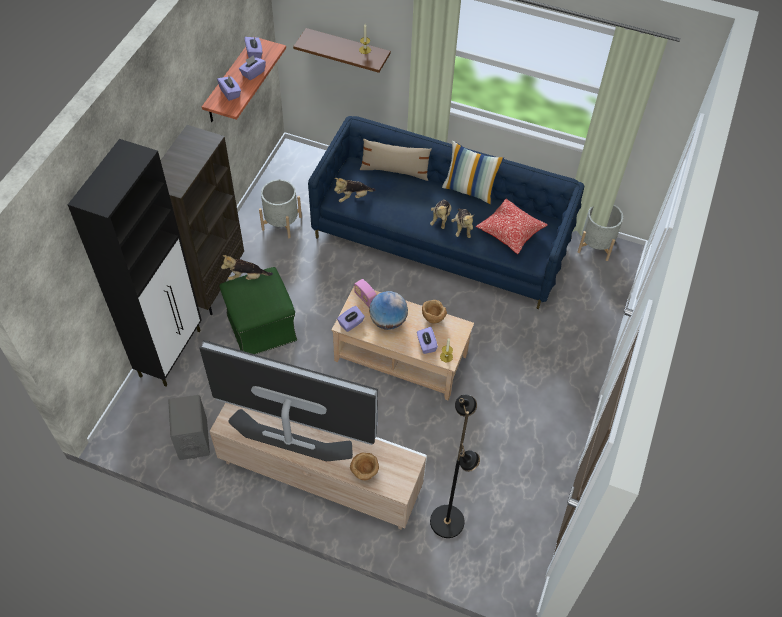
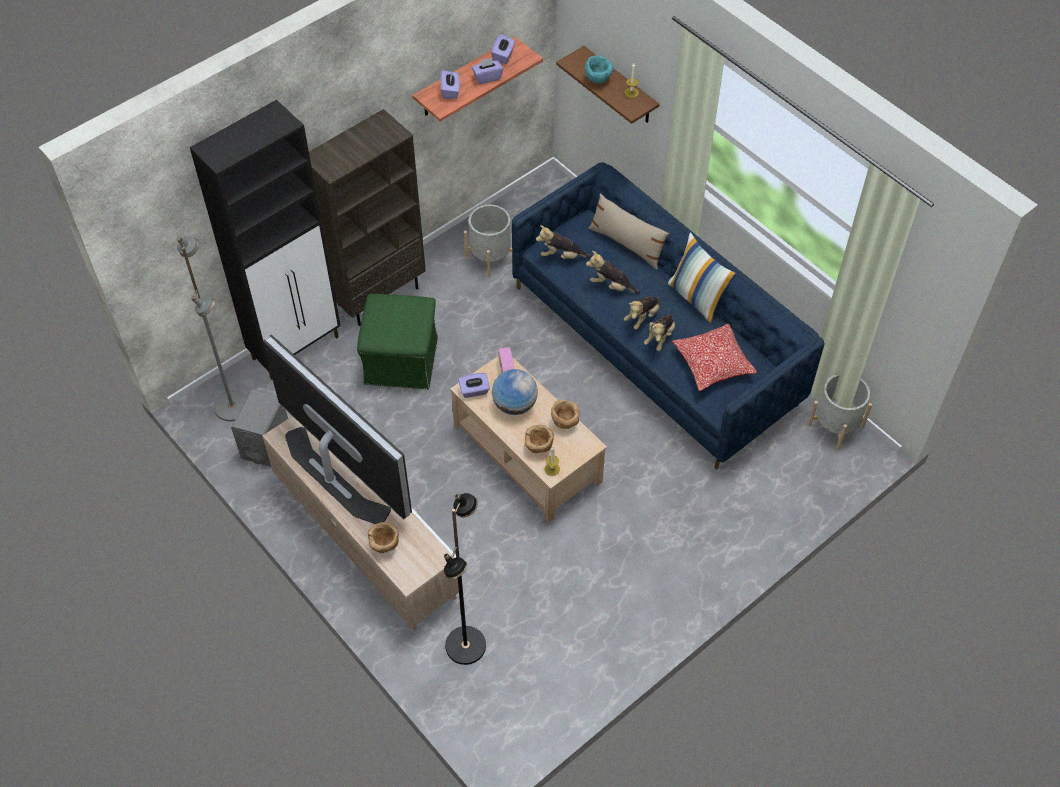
camera: 30 degrees right, 0 degrees up
plush toy [221,255,273,280] -> plush toy moved to [586,251,641,294]
purple tissue box [417,327,438,354] -> brown bowl [525,425,554,453]
none -> grey floor lamp [177,236,248,421]
none -> turquoise bowl [585,55,613,84]

